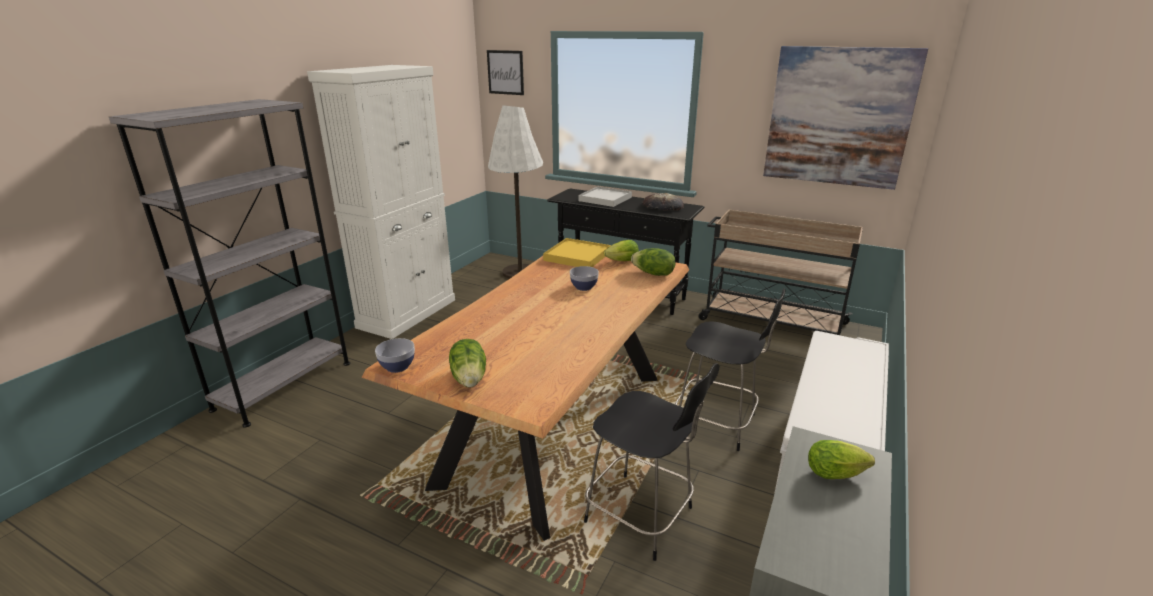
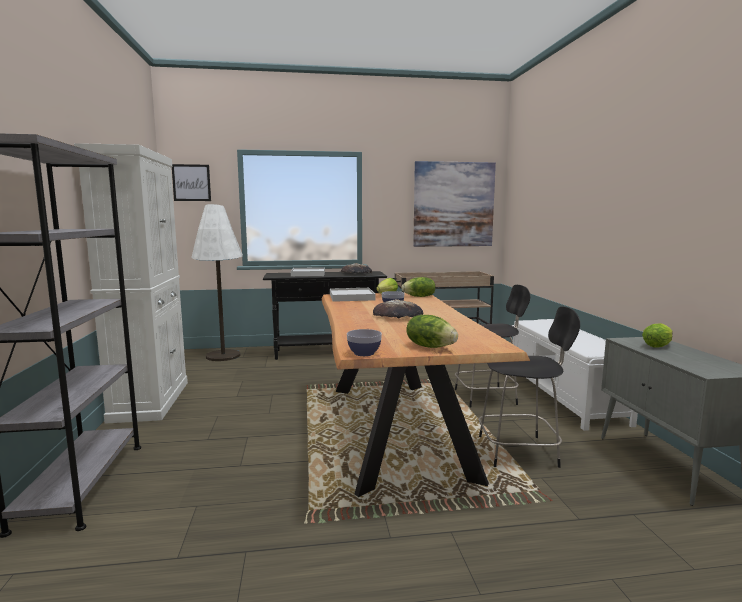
camera: 35 degrees left, 15 degrees down
yellow tray [543,238,611,267] -> white tray [330,288,376,302]
none -> bread [373,299,423,319]

